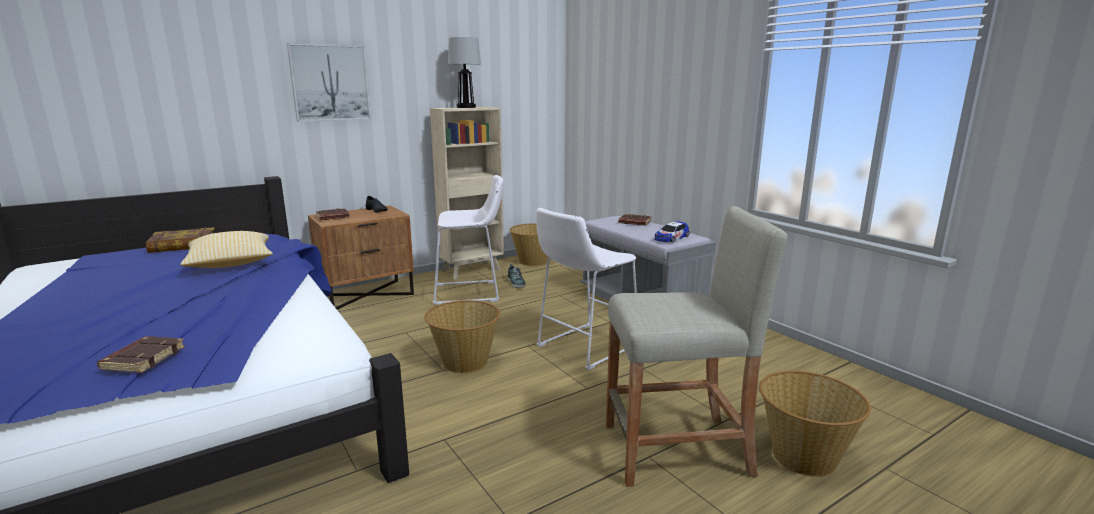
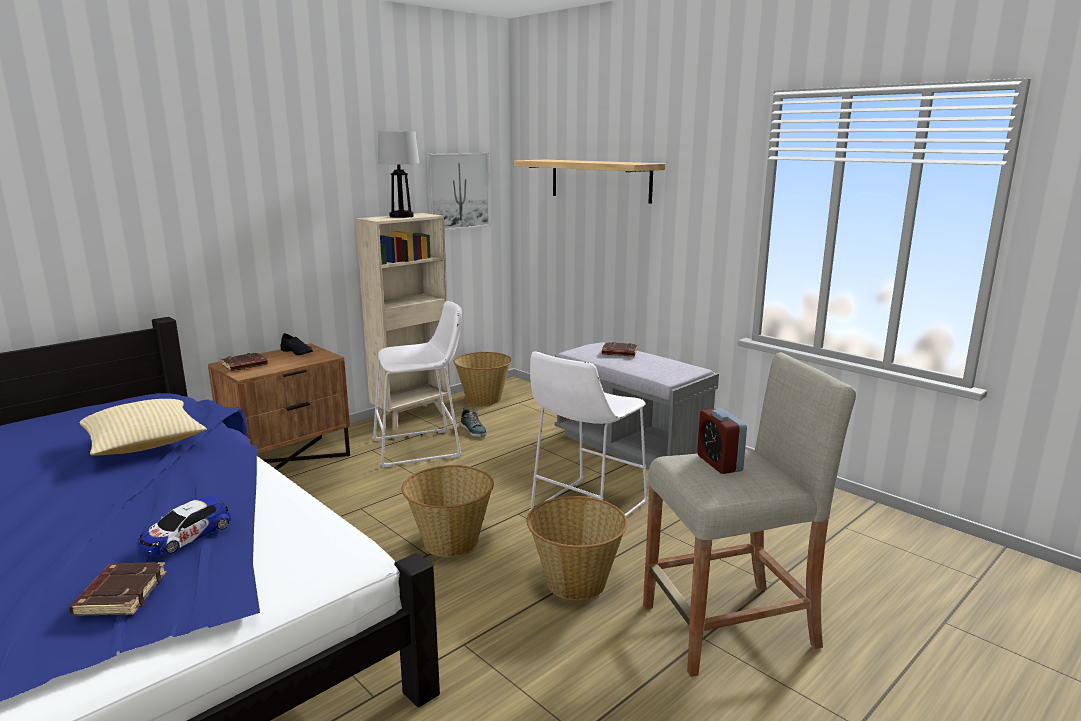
camera: 10 degrees left, 0 degrees up
book [146,227,215,253] -> none
picture [287,43,371,122] -> picture moved to [426,153,490,231]
toy car [655,221,690,242] -> toy car moved to [138,495,231,556]
basket [759,371,871,477] -> basket moved to [527,496,628,601]
none -> shelf [514,160,665,204]
none -> alarm clock [697,408,747,474]

